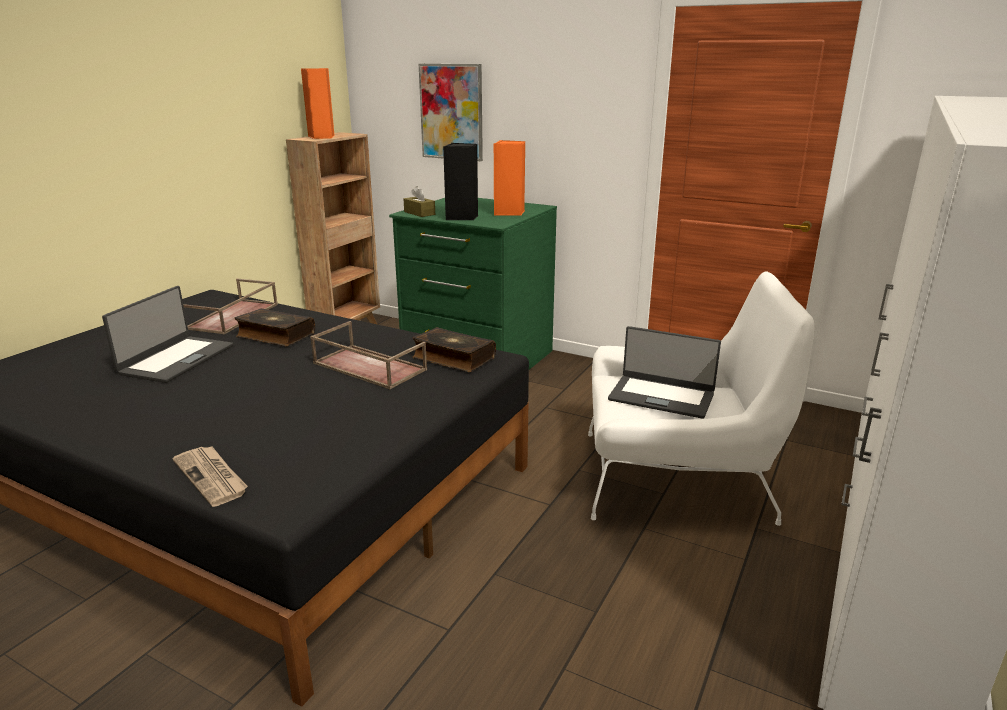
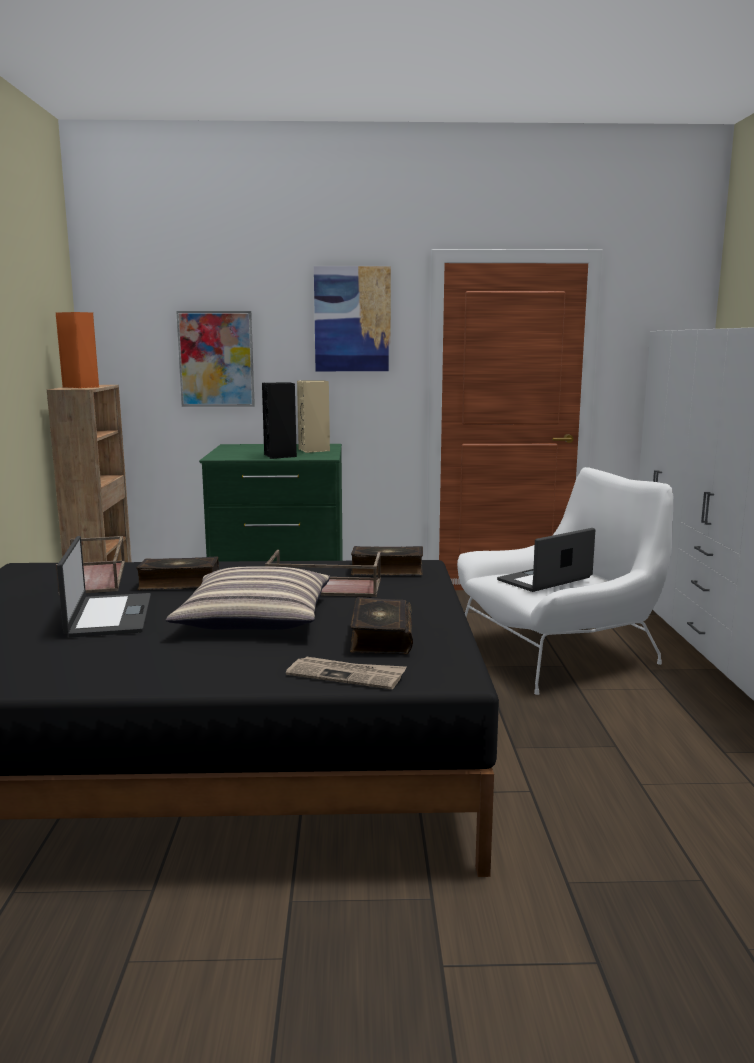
camera: 30 degrees left, 10 degrees down
brown tissue box [403,186,435,217] -> none
orange speaker [494,140,525,216] -> beige speaker [297,380,330,453]
laptop [608,326,721,419] -> laptop turned 150 degrees clockwise [497,528,595,592]
none -> pillow [166,566,330,630]
none -> picture [314,266,391,371]
none -> book [350,597,413,654]

